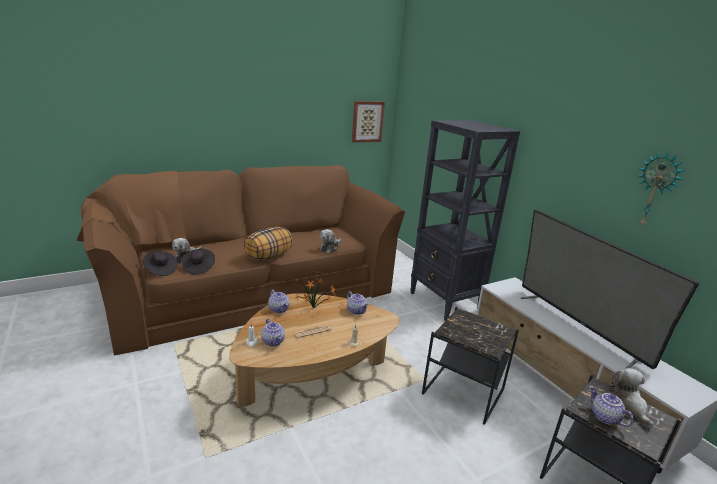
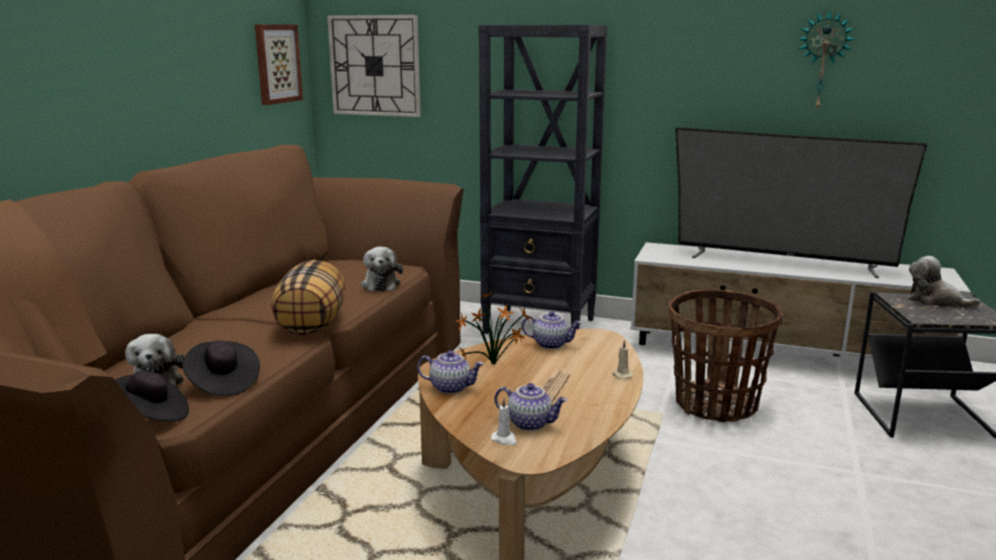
camera: 40 degrees left, 5 degrees down
black side table [422,307,519,425] -> basket [669,290,783,422]
teapot [590,386,634,427] -> none
none -> wall clock [327,15,421,117]

